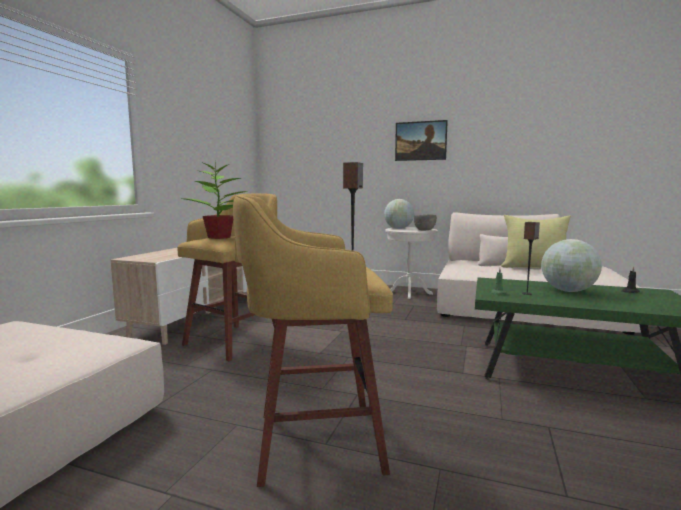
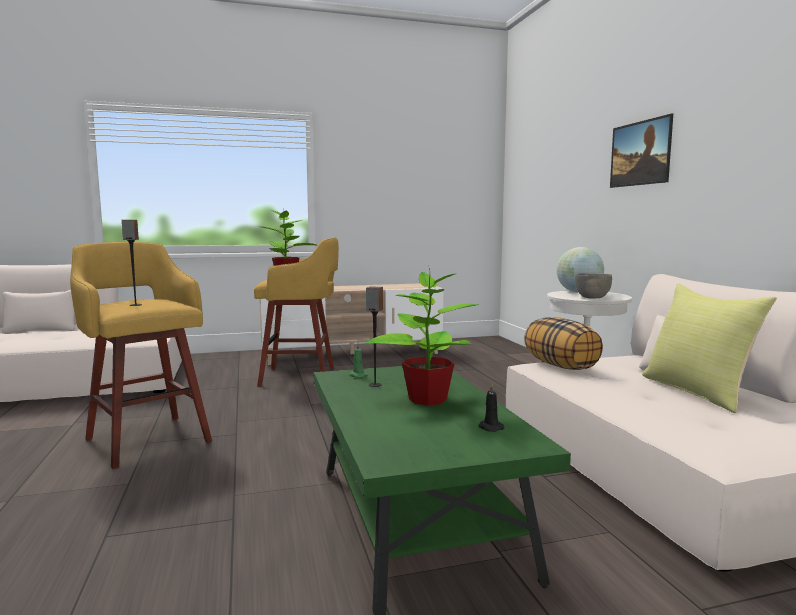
camera: 55 degrees right, 0 degrees up
globe [541,239,602,292] -> potted plant [365,268,478,406]
none -> pillow [524,317,603,370]

